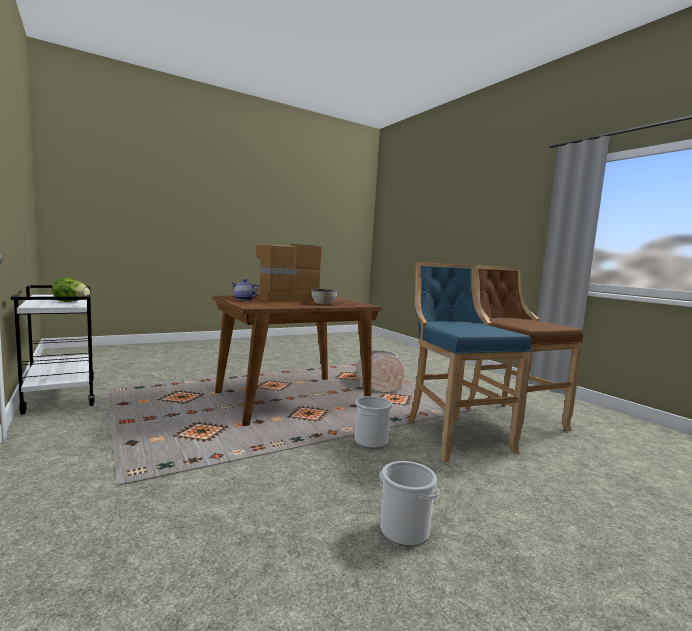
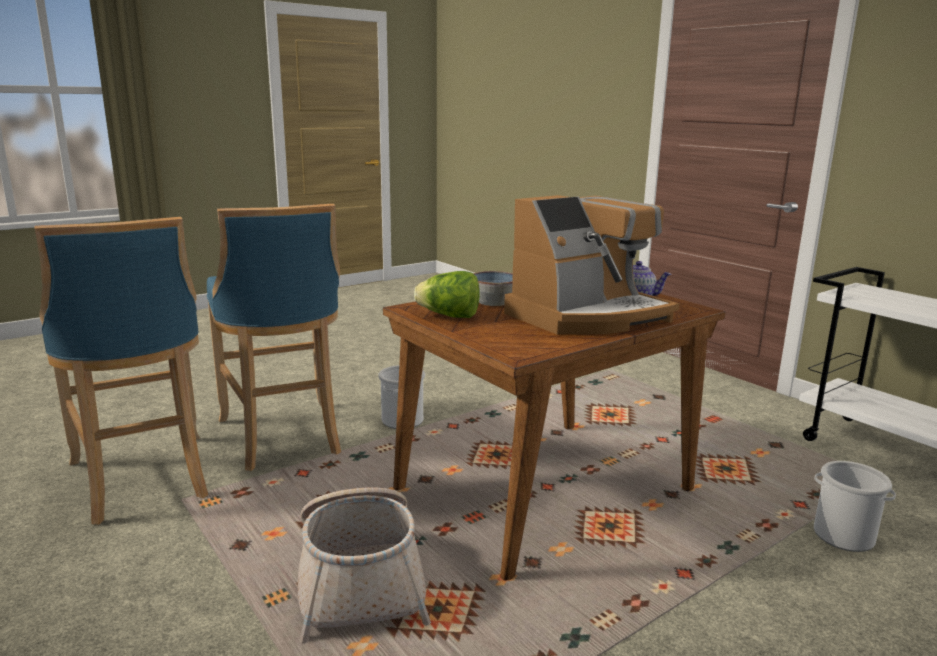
camera: 175 degrees right, 10 degrees up
lettuce [52,278,90,302] -> lettuce moved to [414,271,480,318]
bucket [380,461,439,546] -> bucket moved to [814,461,896,552]
brown stool [465,265,583,440] -> blue stool [34,217,208,525]

